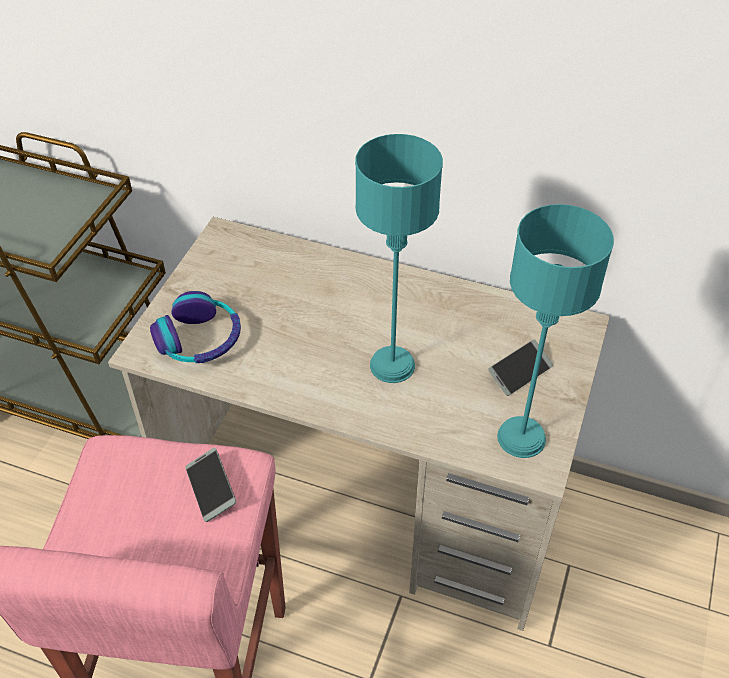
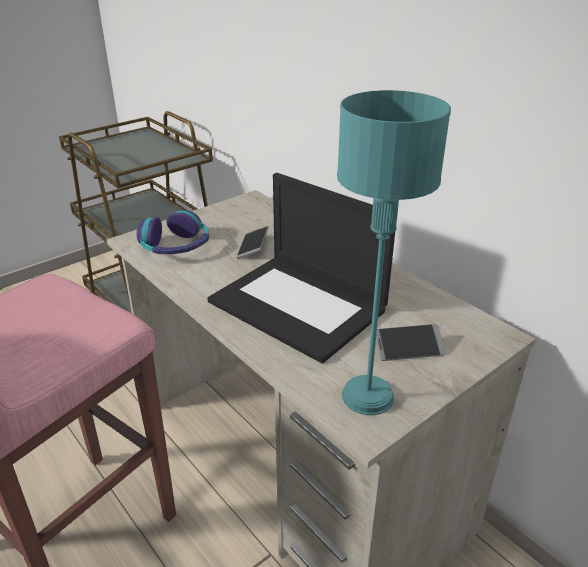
camera: 30 degrees right, 15 degrees down
phone [186,448,236,522] -> phone moved to [236,225,269,259]
turquoise table lamp [355,134,443,383] -> laptop [207,173,395,363]

